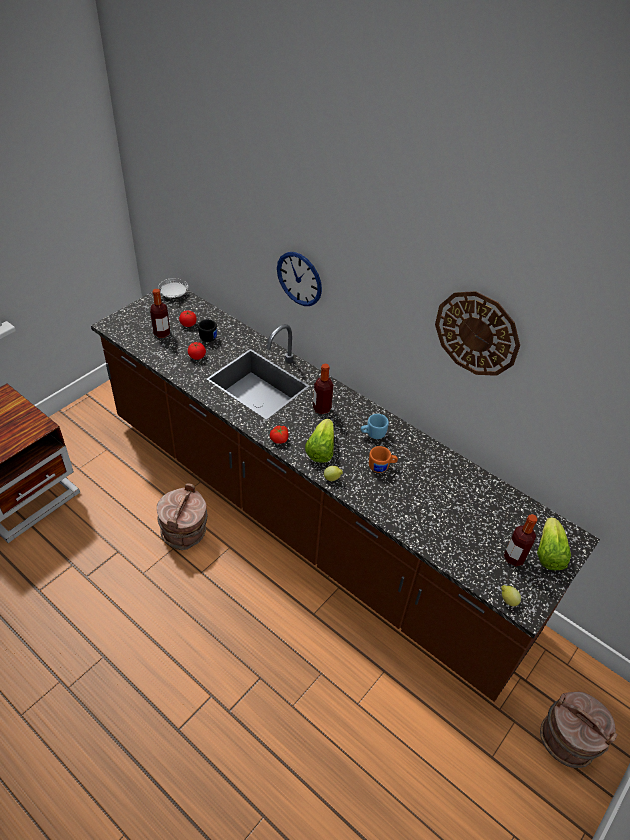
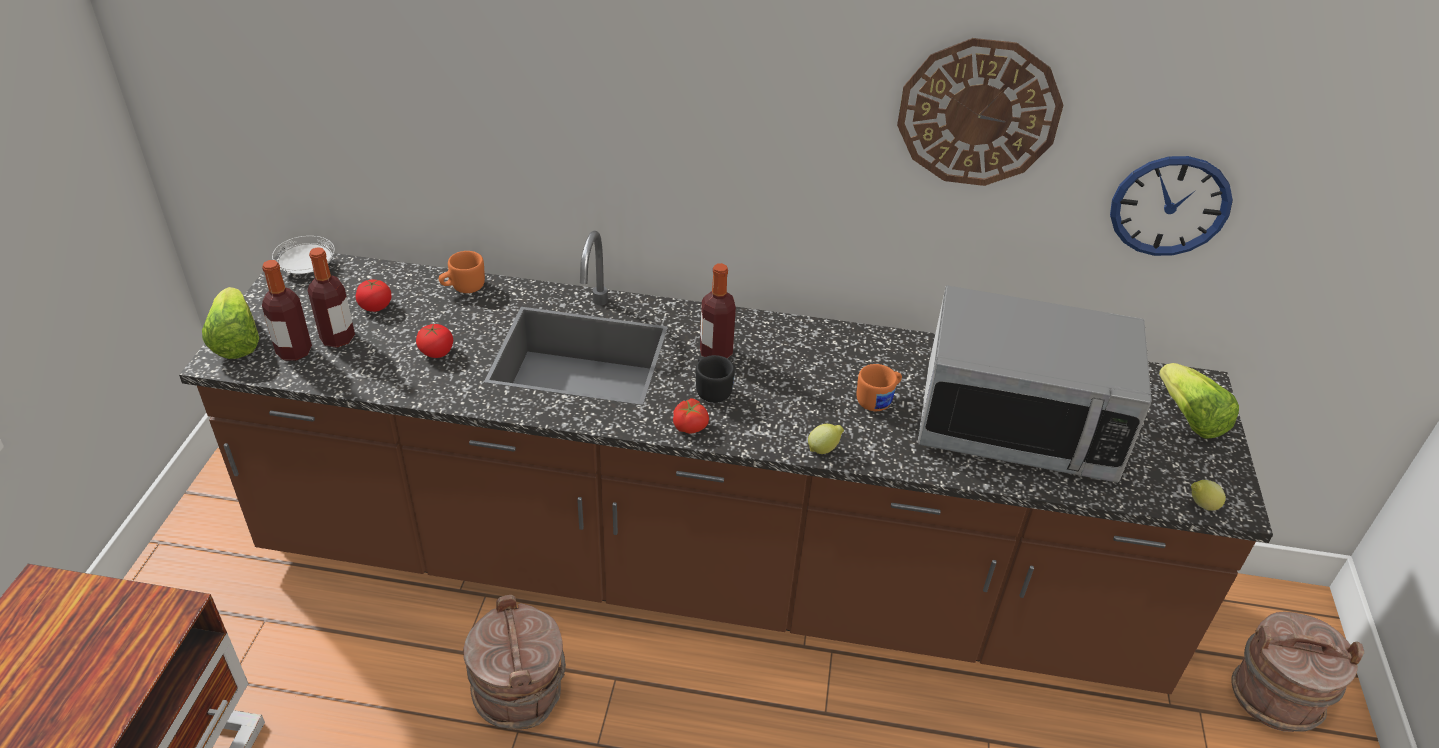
camera: 30 degrees left, 5 degrees down
black mug [198,319,217,342] -> black mug moved to [696,355,735,403]
wall clock [277,252,322,306] -> wall clock moved to [1110,156,1233,256]
lettuce [305,419,334,463] -> lettuce moved to [202,287,259,359]
blue mug [361,414,389,439] -> none
bottle [504,514,538,566] -> bottle moved to [262,260,312,361]
none -> orange mug [439,251,485,293]
none -> microwave [918,285,1152,483]

